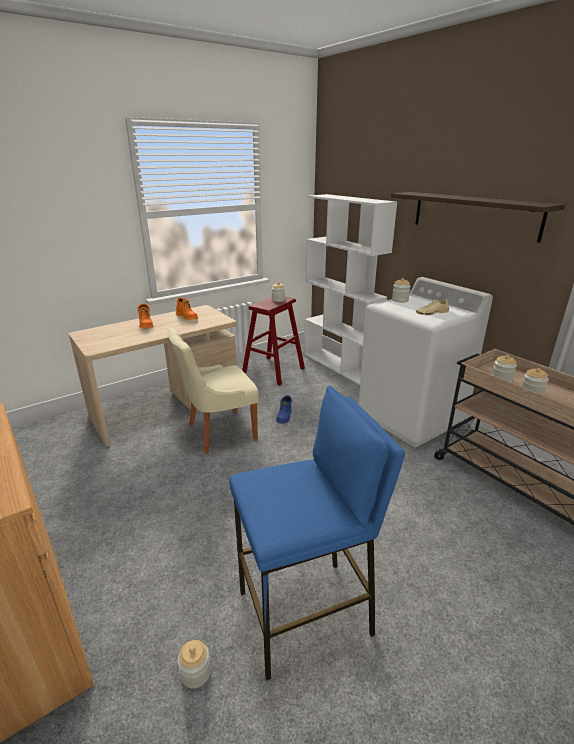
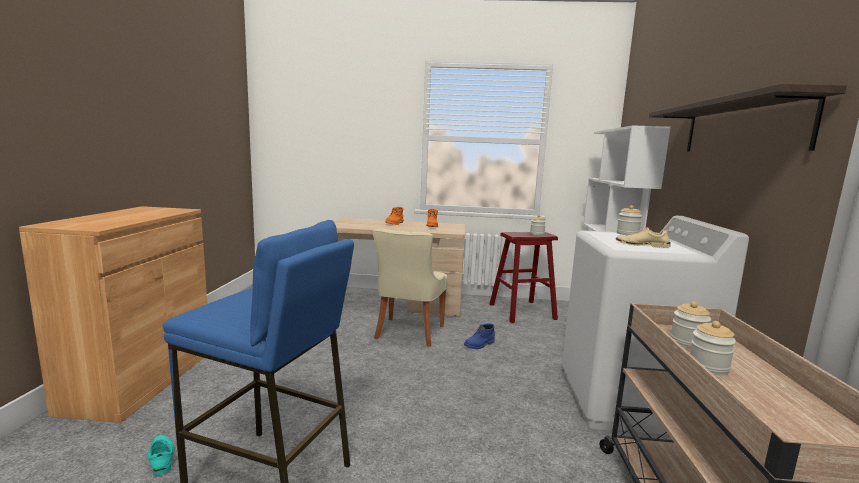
camera: 40 degrees right, 15 degrees down
beige chair [167,328,259,454] -> beige chair turned 90 degrees counterclockwise [372,229,448,347]
jar [178,640,211,689] -> turquoise shoe [148,435,175,476]

